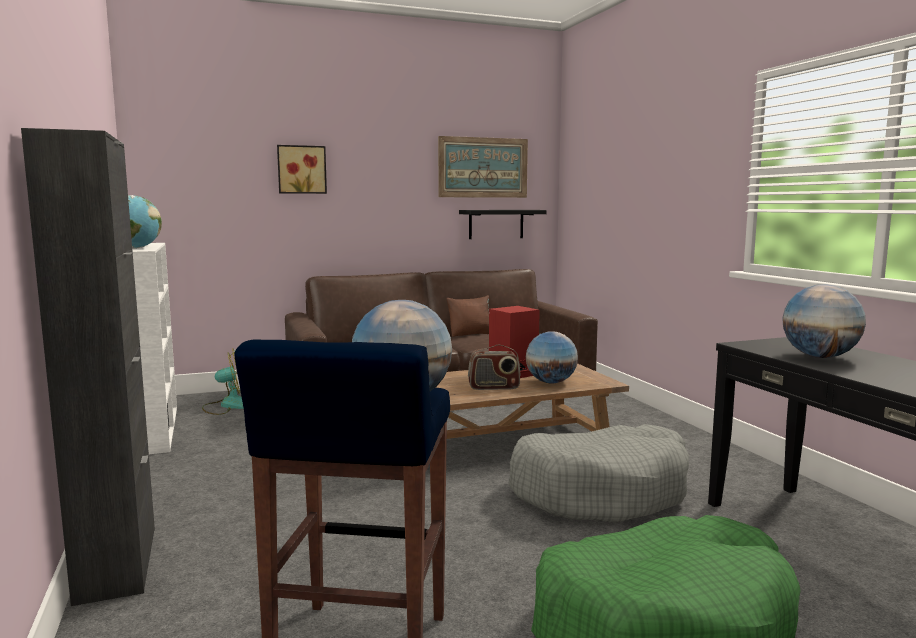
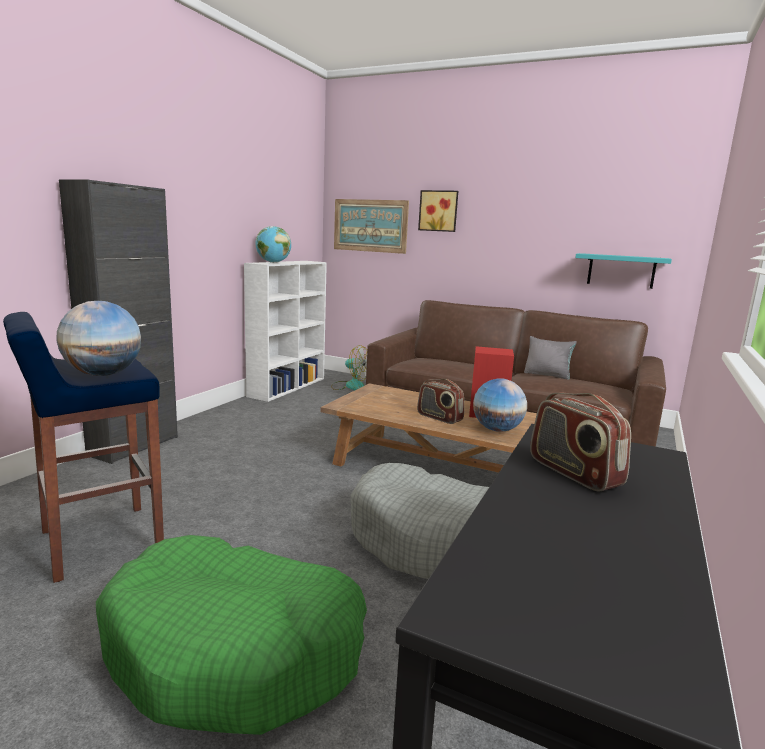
camera: 45 degrees right, 5 degrees up
picture [438,136,528,198] -> picture moved to [334,199,409,254]
brown pillow [446,295,489,337] -> grey pillow [524,336,577,379]
black shelf [459,210,547,239] -> turquoise shelf [575,253,672,289]
globe [782,285,866,358] -> radio [530,392,631,492]

